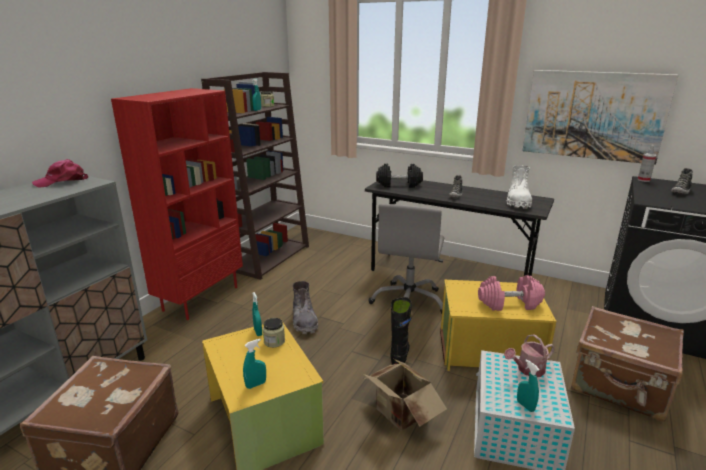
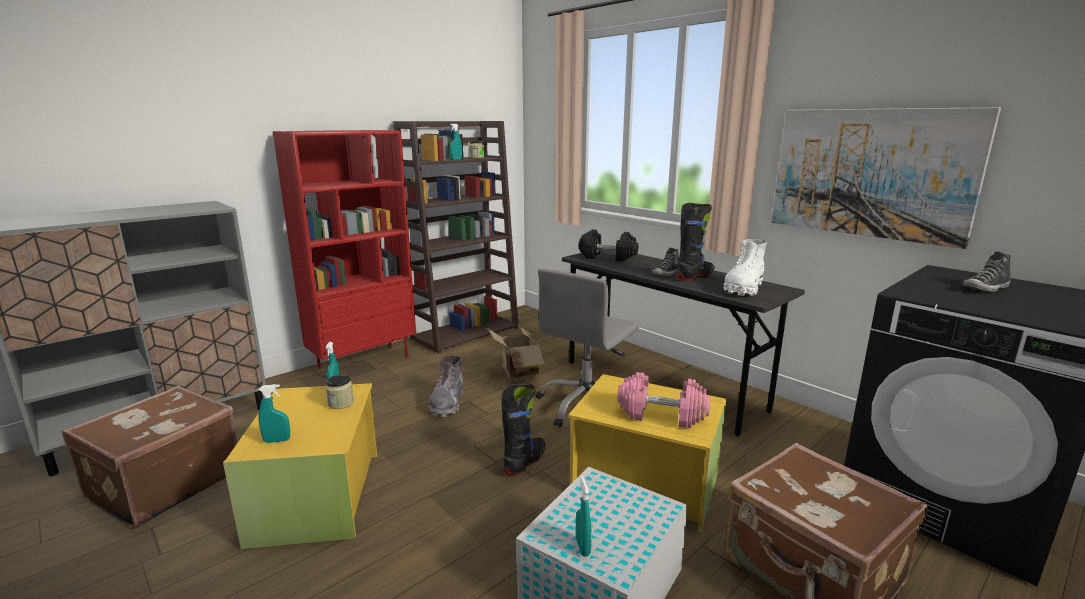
camera: 20 degrees right, 5 degrees down
pink cap [32,159,88,188] -> none
cardboard box [364,359,447,431] -> cardboard box moved to [487,325,545,378]
watering can [504,334,555,377] -> none
spray bottle [637,145,657,182] -> none
none -> black boot [677,203,715,281]

